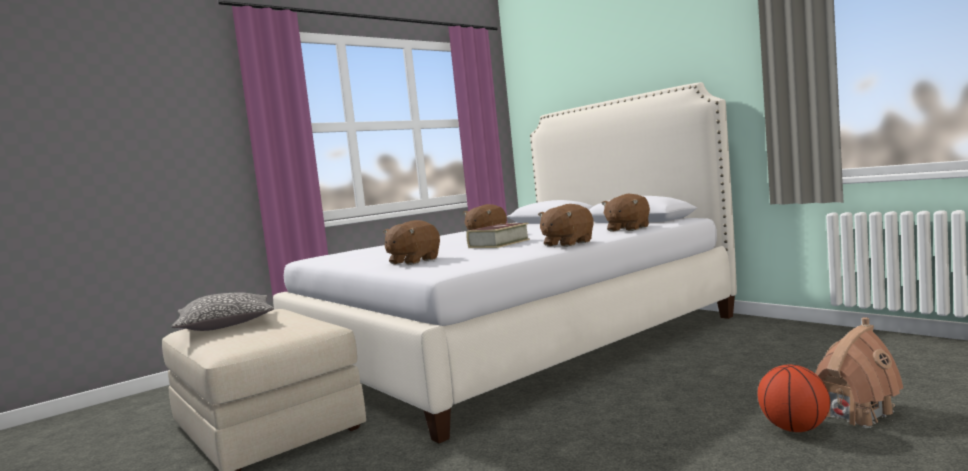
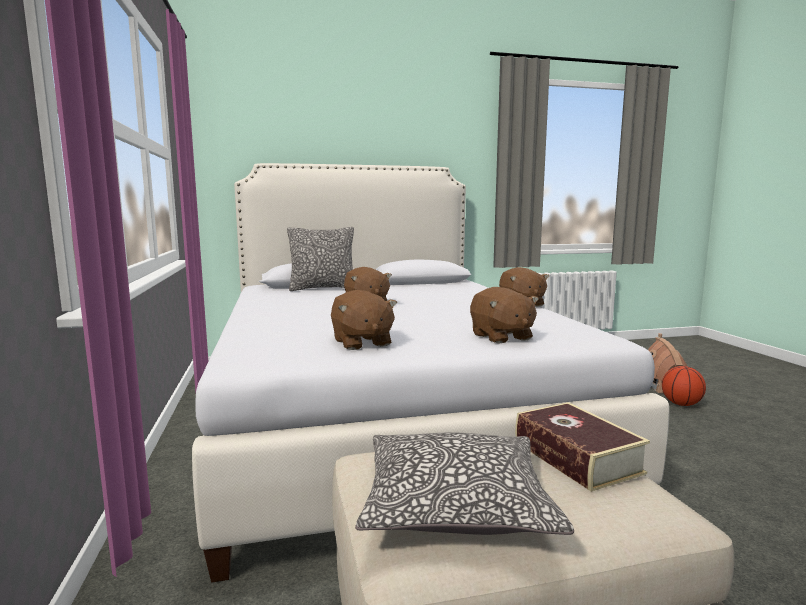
camera: 65 degrees left, 5 degrees up
book [466,223,530,248] -> book moved to [515,402,650,492]
brown plush toy [601,194,650,231] -> brown plush toy moved to [331,290,397,350]
none -> pillow [287,227,354,291]

